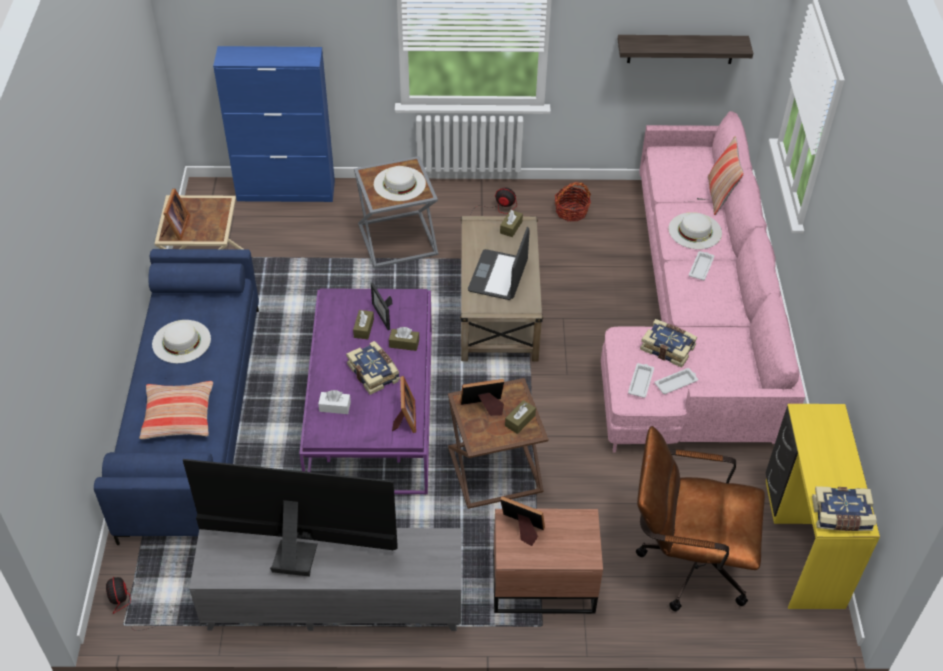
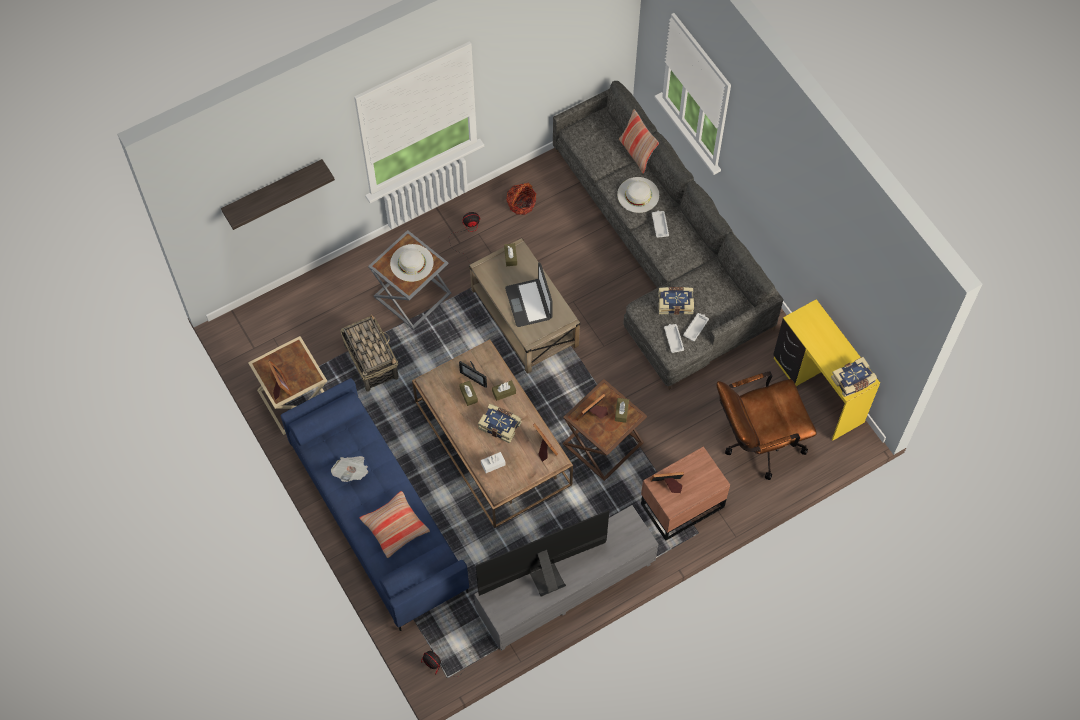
camera: 30 degrees left, 15 degrees up
white hat [152,320,211,363] -> newspaper [331,456,368,482]
blue cabinet [213,46,335,202] -> none
purple coffee table [299,288,432,494] -> brown coffee table [412,339,573,528]
pink sofa [601,111,805,452] -> grey sofa [553,81,783,390]
shelf [617,35,753,64] -> shelf moved to [221,159,335,230]
none -> basket [340,315,399,392]

